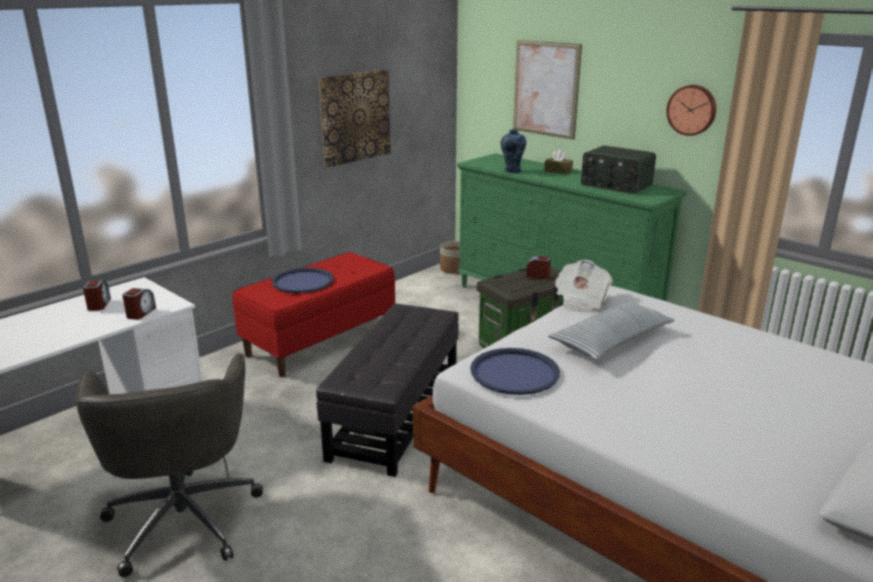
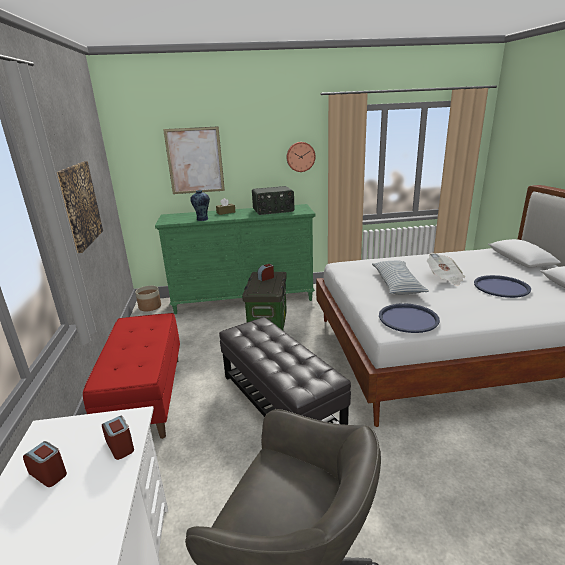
camera: 50 degrees left, 0 degrees up
blue tray [272,268,334,293] -> blue tray moved to [474,275,531,298]
newspaper [555,260,612,312] -> newspaper moved to [427,253,465,286]

